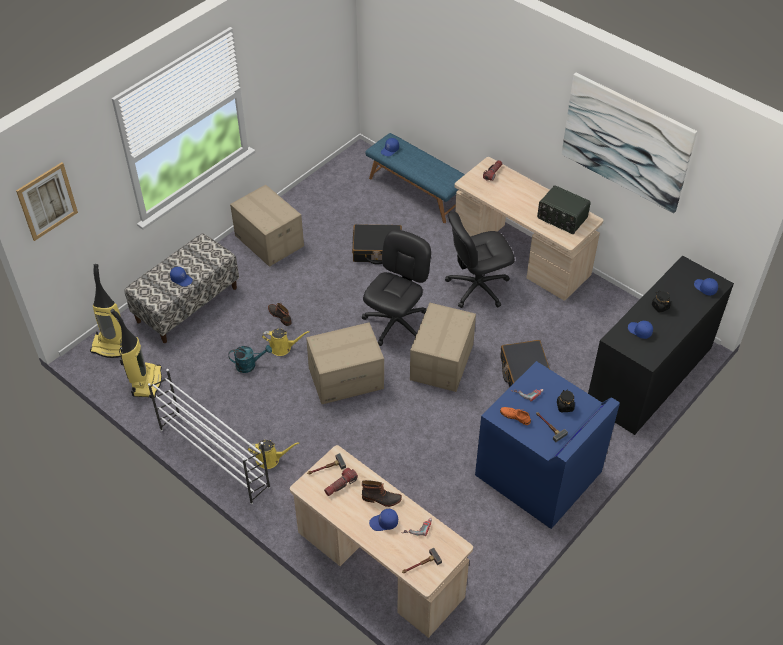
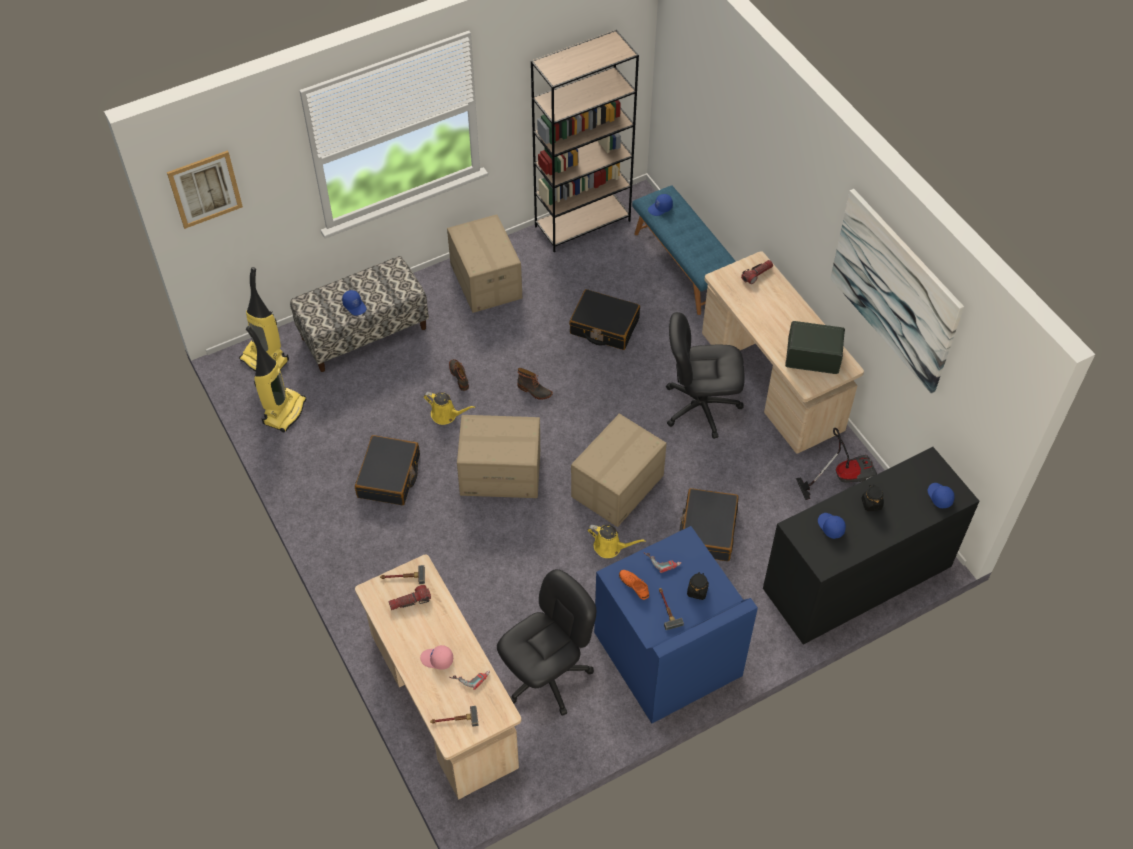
camera: 20 degrees right, 5 degrees up
white shoe rack [148,369,270,504] -> none
turquoise watering can [228,345,272,373] -> none
yellow watering can [248,440,299,469] -> yellow watering can moved to [588,525,646,558]
black office chair [362,230,431,346] -> black office chair moved to [497,569,596,715]
boot [362,480,402,507] -> boot moved to [517,368,553,400]
blue cap [369,509,398,531] -> pink cap [420,645,453,670]
radio [537,185,591,234] -> radio turned 135 degrees clockwise [785,321,845,374]
none -> black suitcase [355,435,420,505]
none -> beige bookcase [531,30,639,252]
none -> vacuum cleaner [796,428,877,500]

